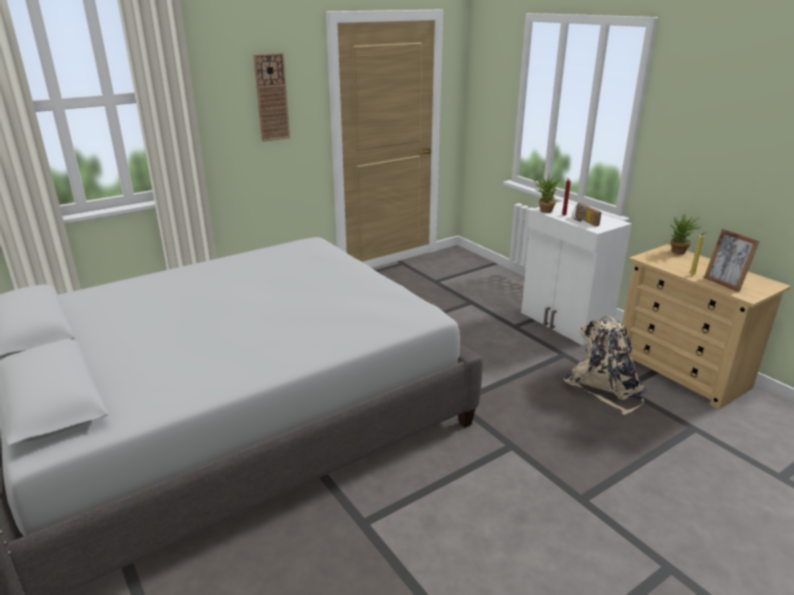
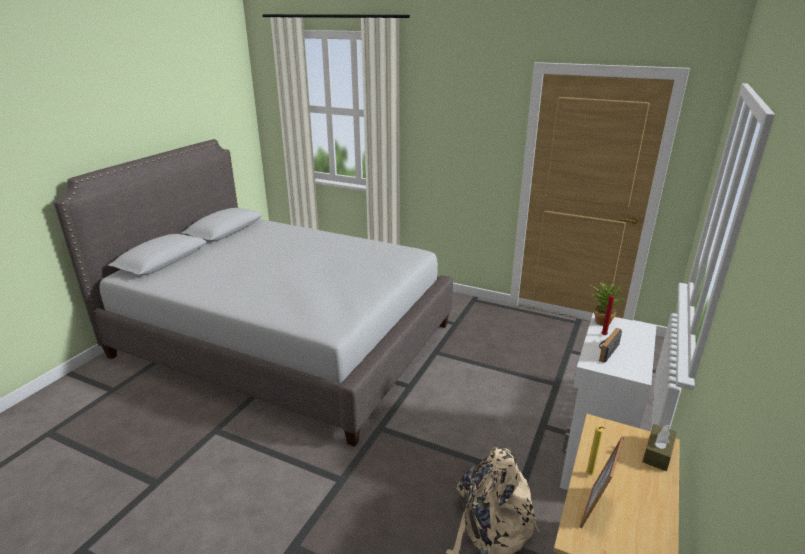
camera: 60 degrees right, 0 degrees up
wall clock [253,53,290,142] -> none
potted plant [670,213,701,254] -> brown tissue box [643,424,677,471]

